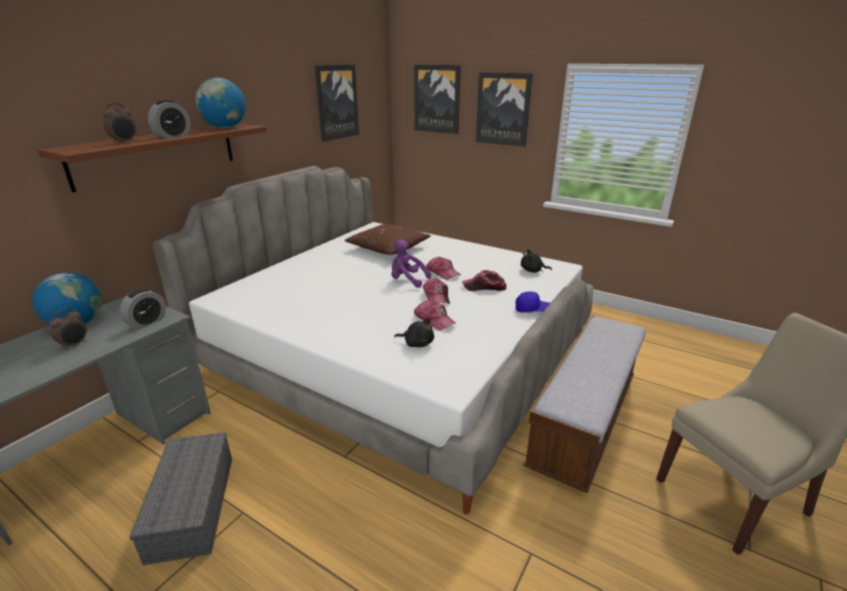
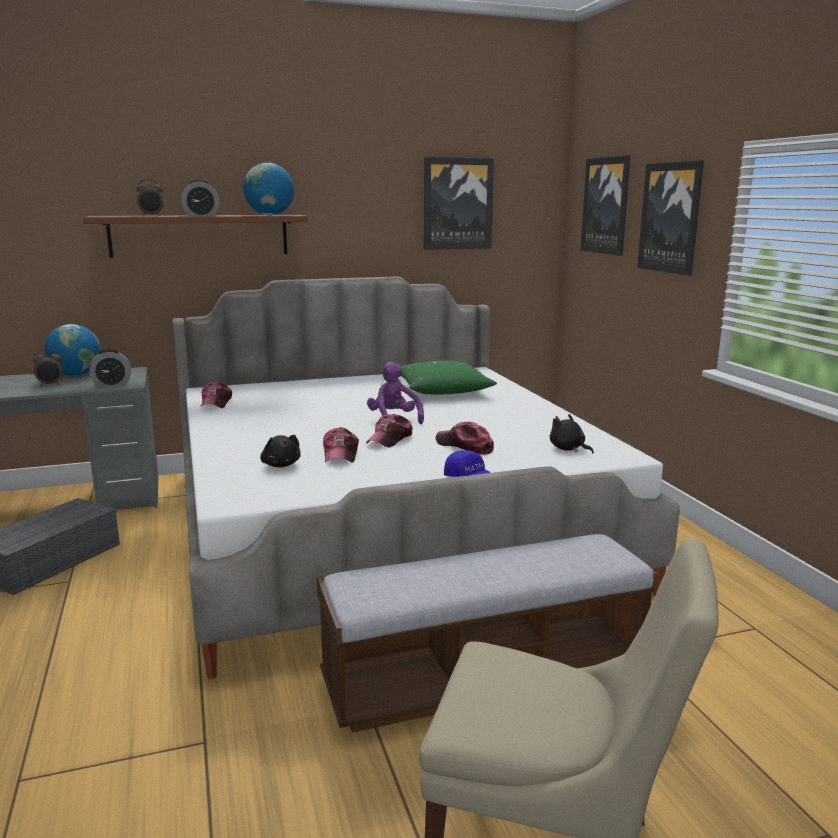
camera: 40 degrees right, 10 degrees down
brown pillow [345,224,430,255] -> green pillow [401,360,497,395]
cap [426,257,461,280] -> cap moved to [200,381,232,408]

